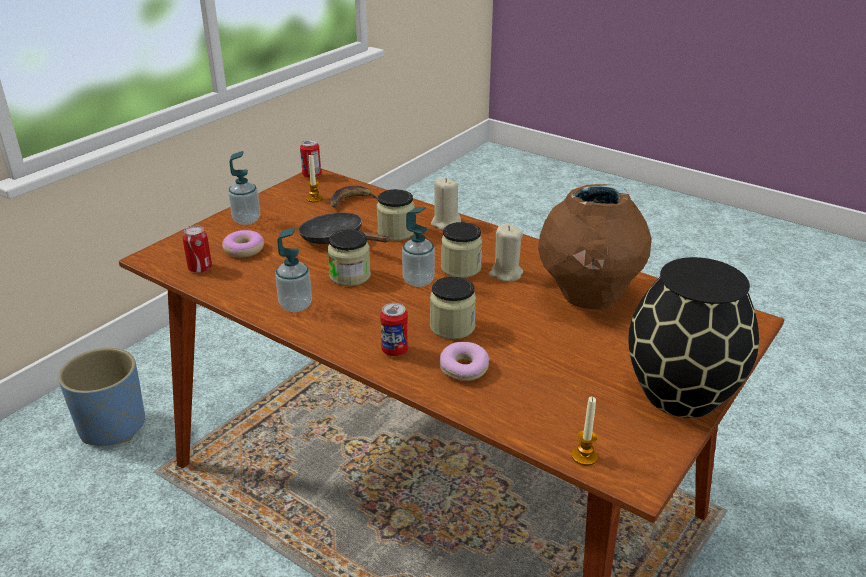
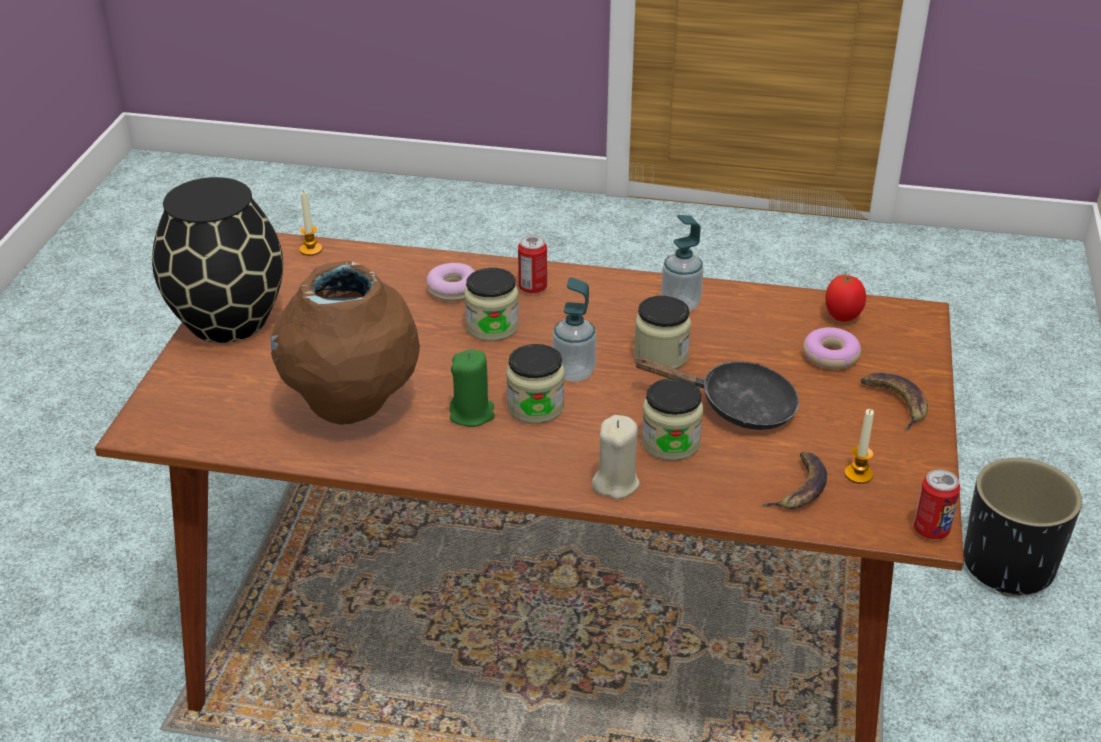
camera: 155 degrees right, 5 degrees up
blue planter [58,348,145,446] -> black planter [963,458,1082,597]
can [182,226,212,273] -> tomato [825,274,866,321]
soap dispenser [228,151,260,225] -> banana [860,373,928,431]
beige candle [489,224,523,282] -> green candle [450,350,495,427]

